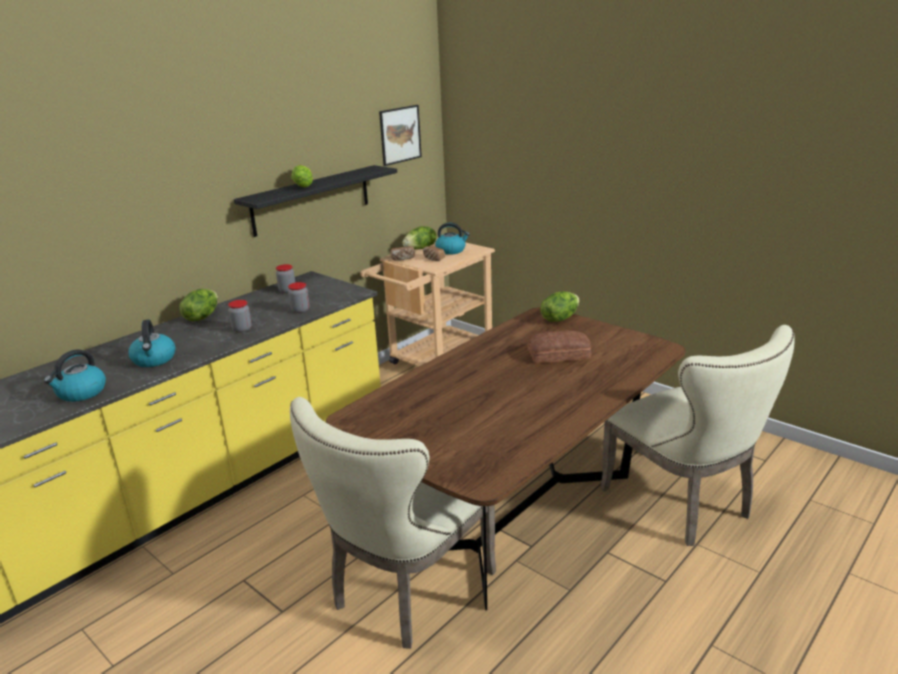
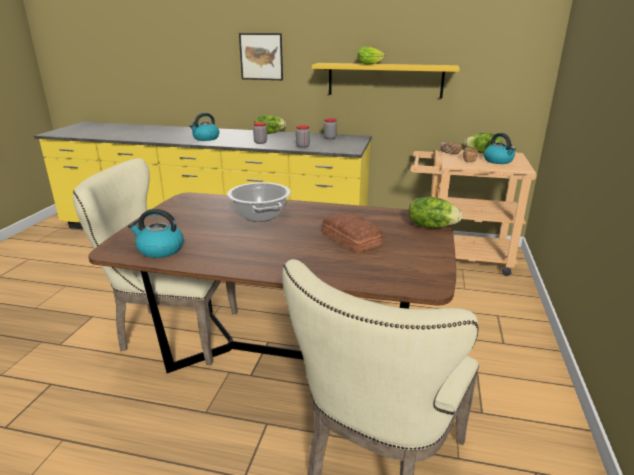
camera: 60 degrees right, 0 degrees up
kettle [44,350,106,402] -> kettle moved to [128,209,184,258]
black shelf [234,165,397,237] -> yellow shelf [312,63,460,98]
picture [379,105,422,166] -> picture moved to [239,33,283,80]
none -> cooking pot [227,182,291,222]

